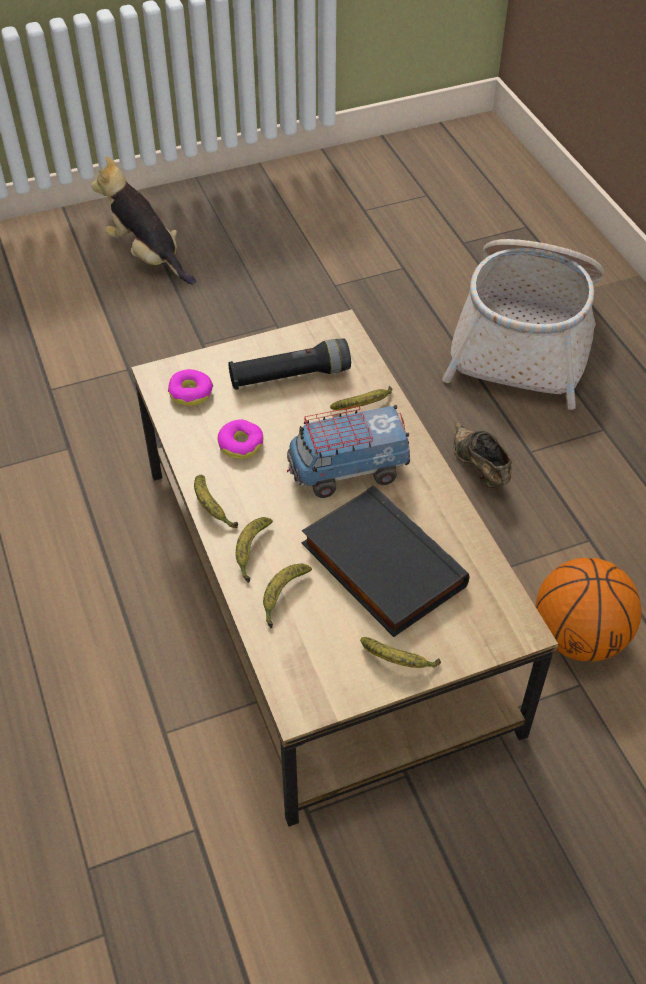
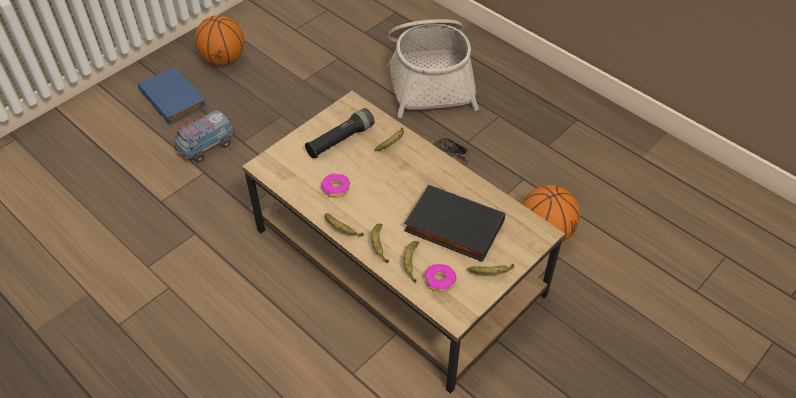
camera: 25 degrees left, 0 degrees up
plush toy [91,156,196,285] -> blue book [138,67,207,125]
donut [168,369,213,406] -> donut moved to [425,264,456,292]
toy truck [287,405,410,498] -> toy truck moved to [175,108,235,162]
none -> basketball [194,15,244,65]

